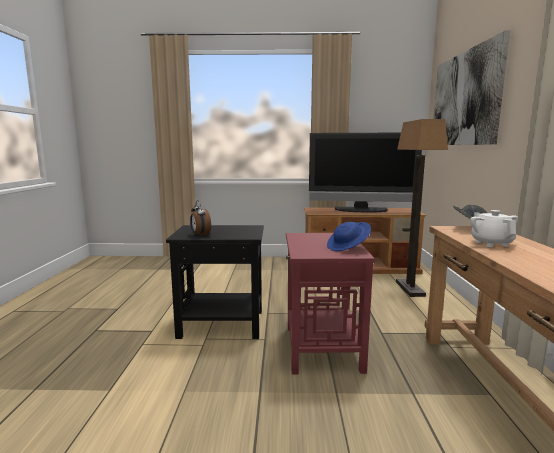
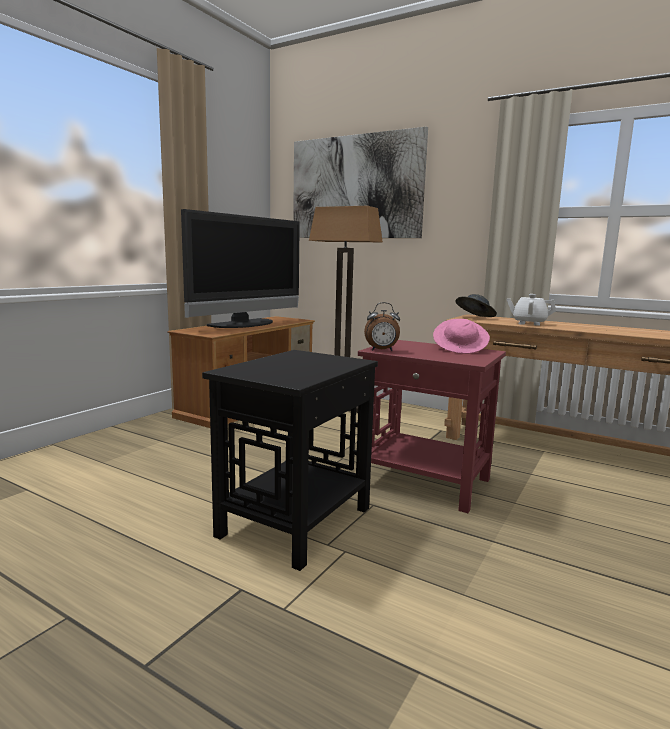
camera: 60 degrees left, 0 degrees up
alarm clock [190,200,211,236] -> alarm clock moved to [364,302,400,351]
blue hat [327,222,371,251] -> pink hat [433,319,490,354]

